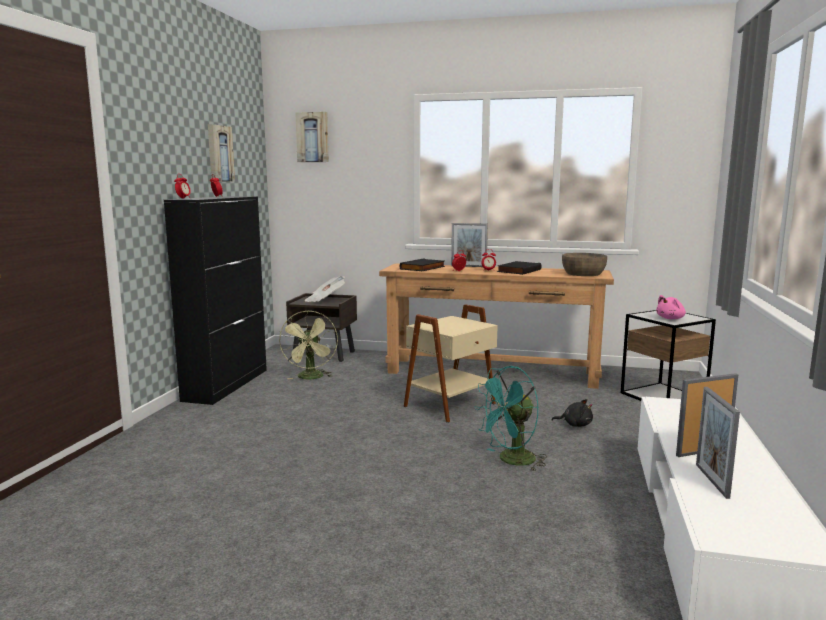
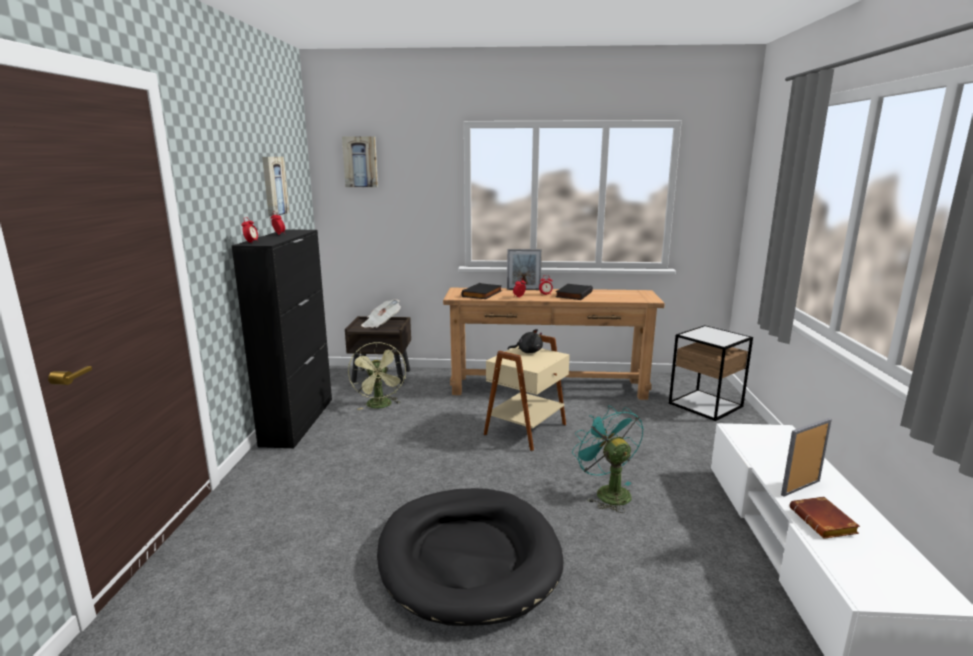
camera: 10 degrees left, 5 degrees up
turquoise fan [474,366,547,472] -> turquoise fan turned 105 degrees clockwise [572,406,644,513]
black plush toy [552,399,593,427] -> black plush toy moved to [508,329,543,353]
brown bowl [562,253,607,276] -> none
pink plush toy [656,295,686,319] -> none
picture frame [696,387,740,499] -> brown book [790,497,860,539]
none -> black dog bed [377,488,563,626]

